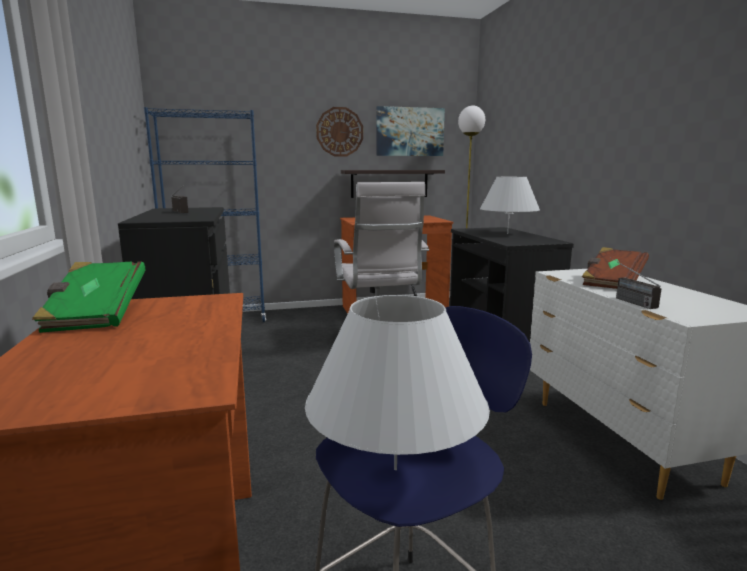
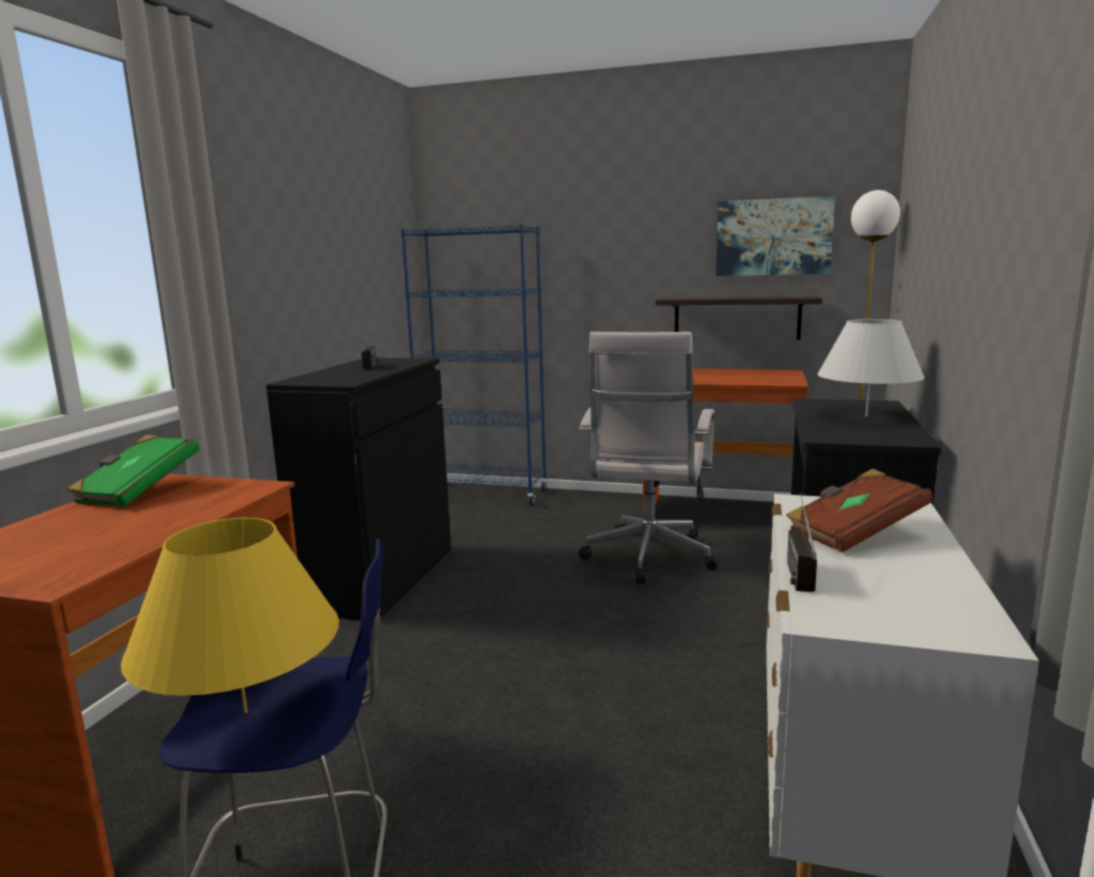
camera: 30 degrees right, 0 degrees up
white table lamp [305,295,490,470] -> yellow table lamp [121,518,339,713]
wall clock [316,107,363,157] -> none

